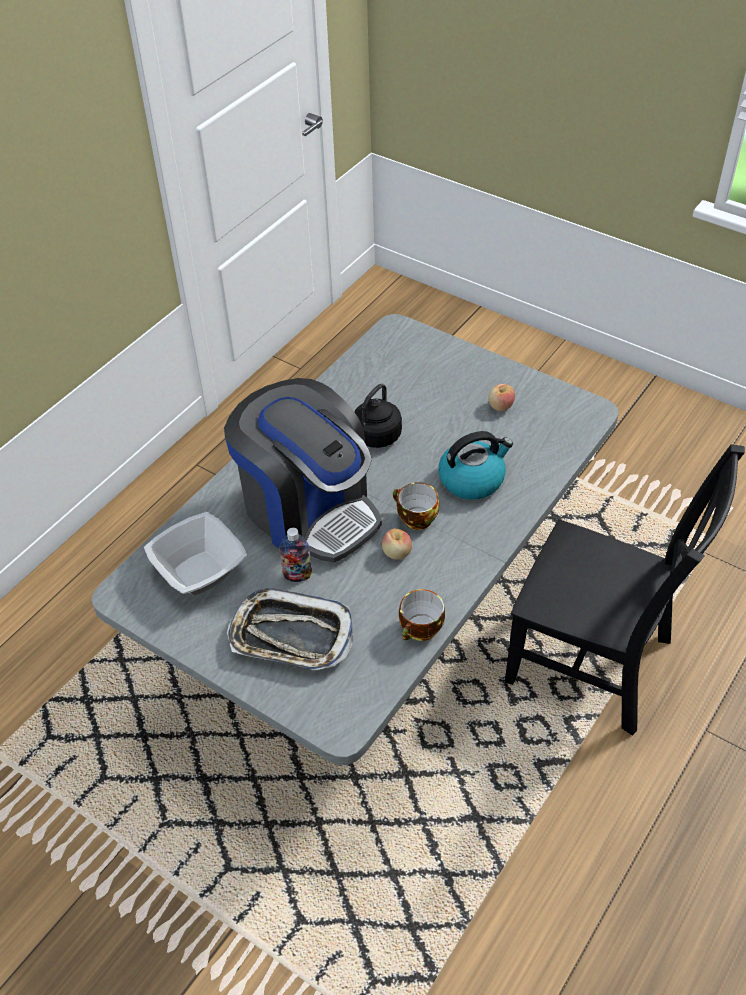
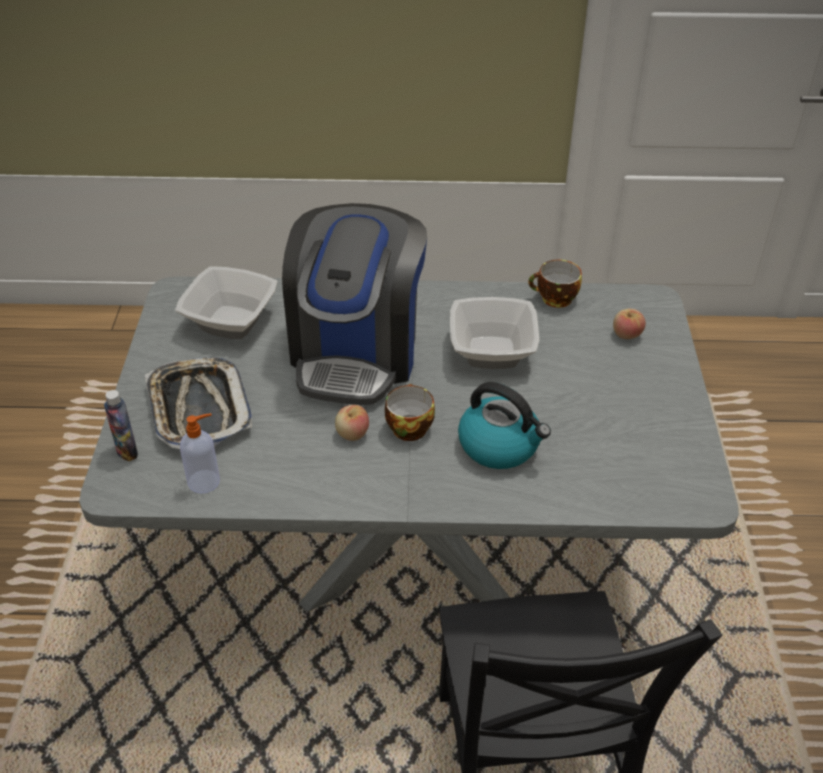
camera: 55 degrees right, 5 degrees down
bottle [279,528,312,582] -> bottle moved to [104,390,138,461]
black kettle [354,384,402,448] -> bowl [450,297,539,369]
cup [399,589,445,641] -> cup moved to [528,260,582,308]
apple [488,384,515,411] -> apple moved to [613,309,646,339]
none -> soap dispenser [180,413,220,494]

